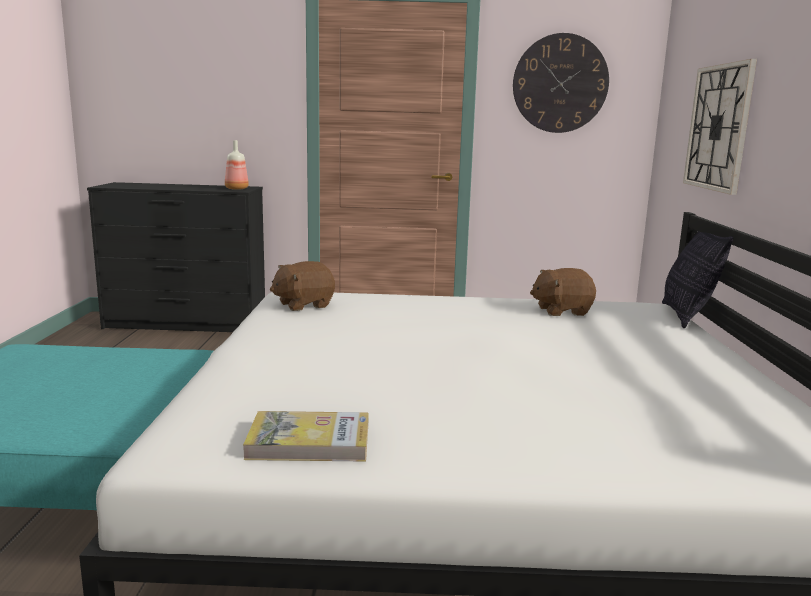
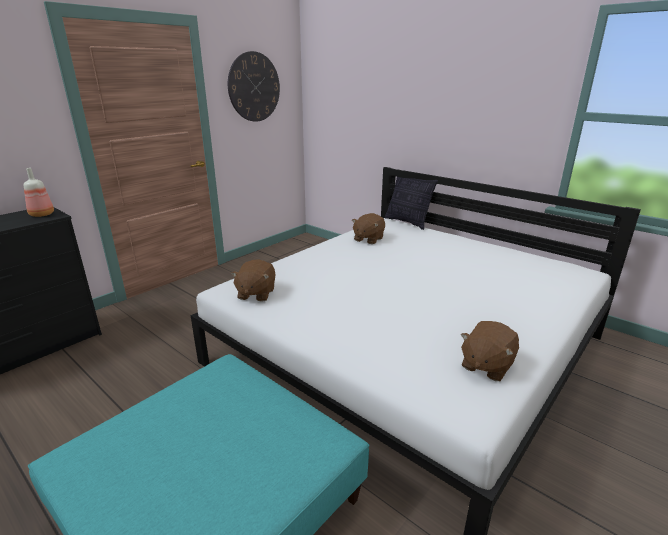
camera: 50 degrees left, 10 degrees up
book [243,411,368,462] -> brown plush toy [461,321,519,381]
wall clock [683,59,757,195] -> none

